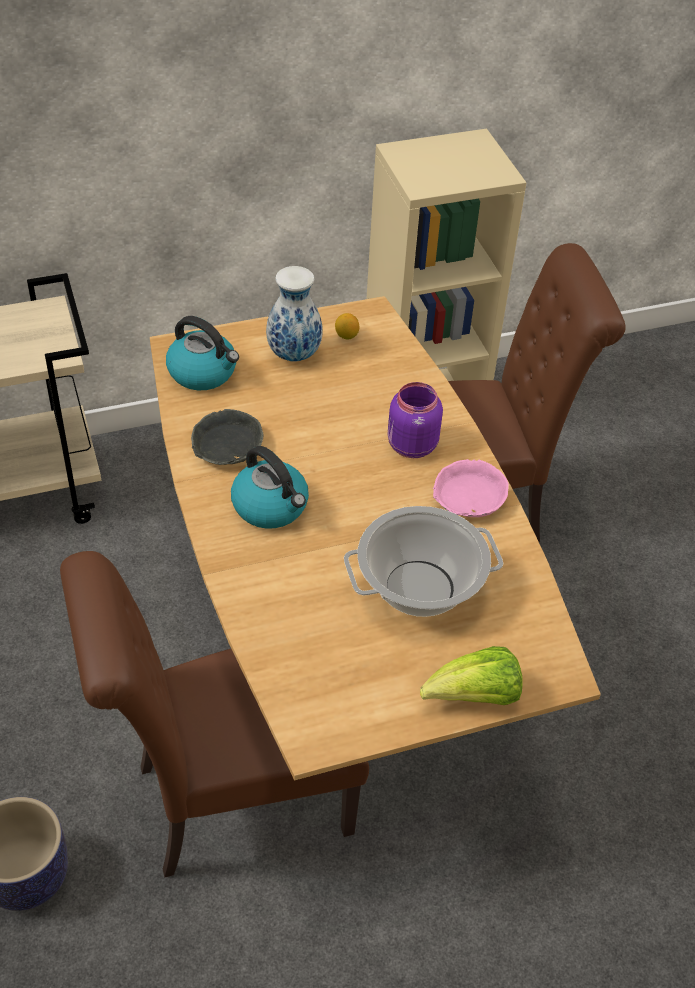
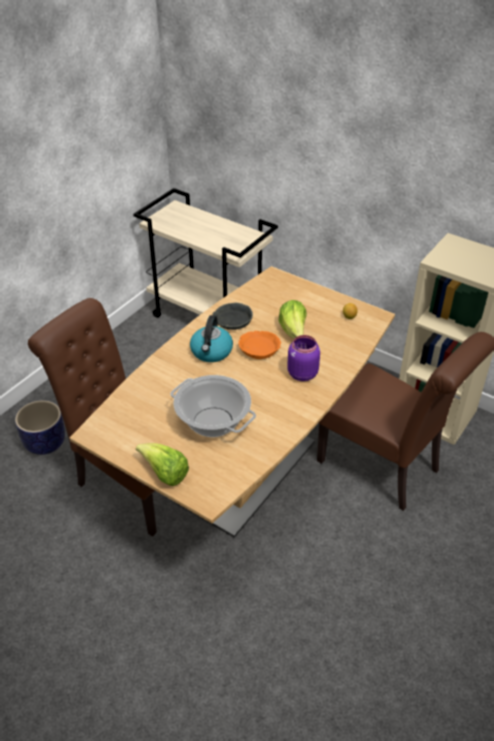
camera: 55 degrees right, 5 degrees down
kettle [166,316,239,390] -> none
vase [266,266,323,362] -> none
pink bowl [433,459,509,517] -> none
none -> orange bowl [238,331,281,359]
none -> lettuce [279,300,307,339]

